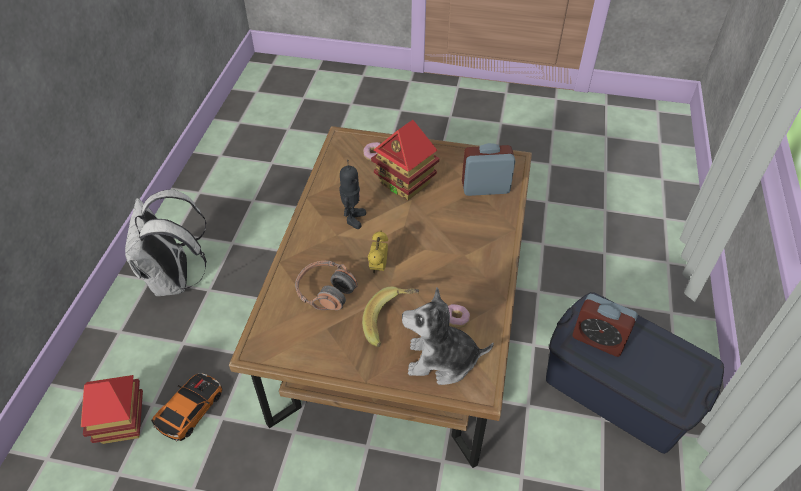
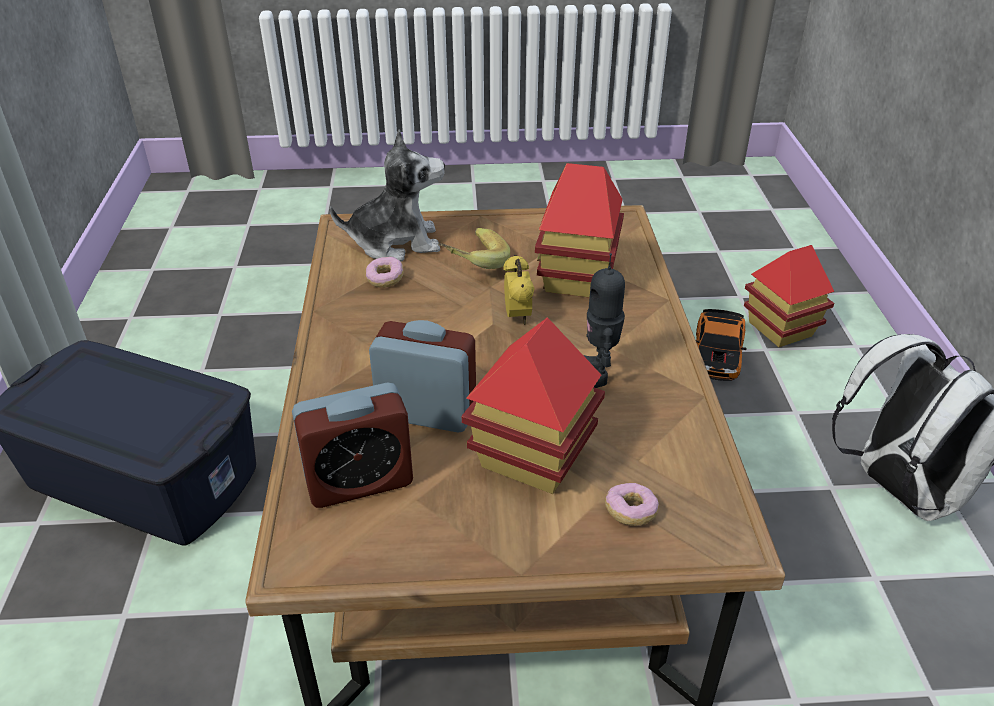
camera: 165 degrees right, 10 degrees down
headphones [295,261,358,310] -> toy house [535,163,624,297]
alarm clock [572,294,638,357] -> alarm clock moved to [369,320,476,432]

